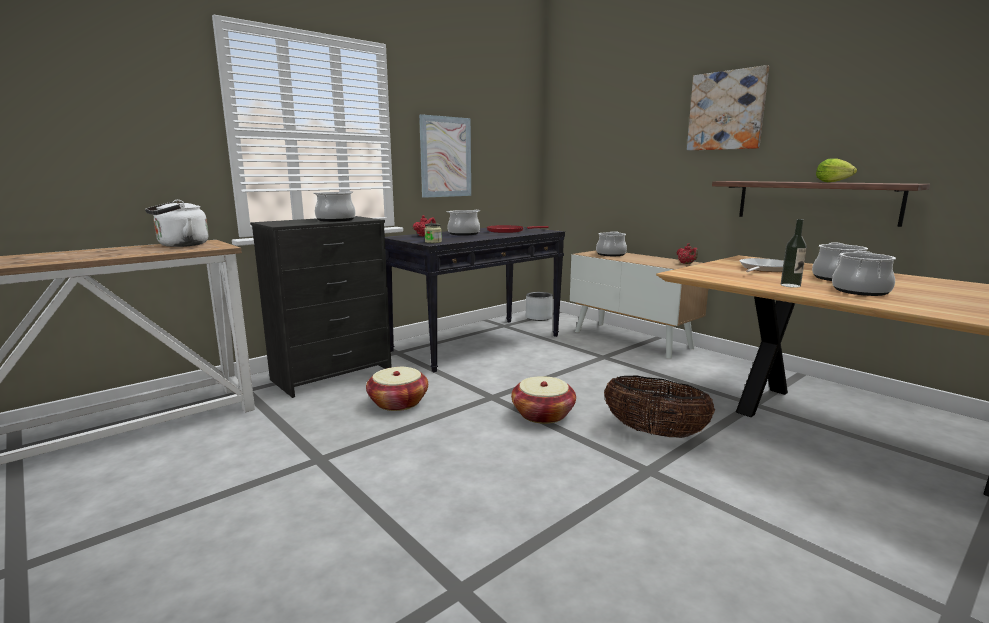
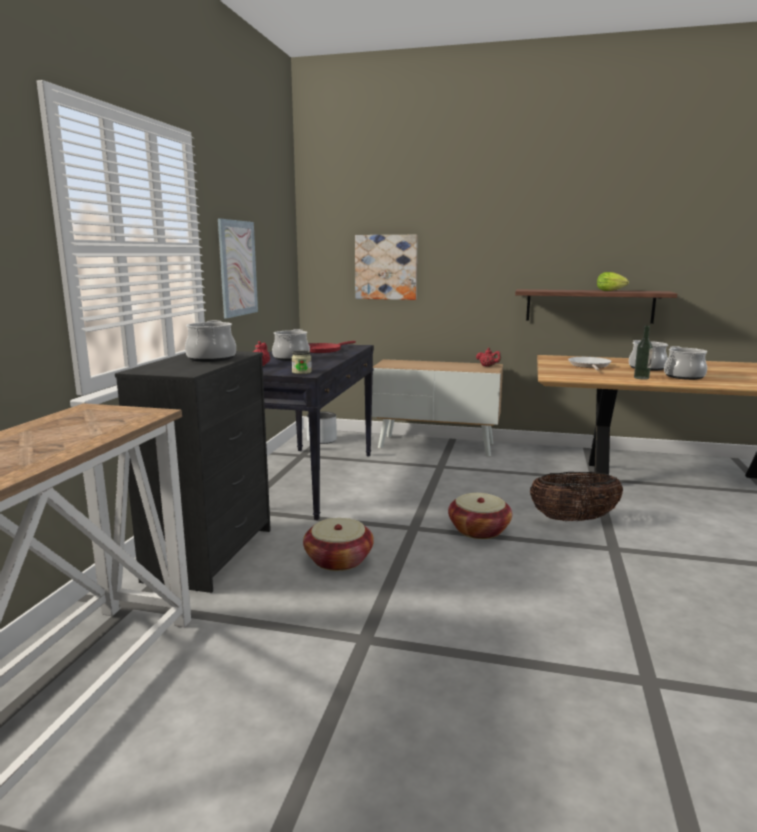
camera: 35 degrees left, 0 degrees up
white kettle [145,200,209,247] -> none
cooking pot [596,231,627,256] -> none
picture [687,65,769,151] -> picture moved to [355,235,418,300]

